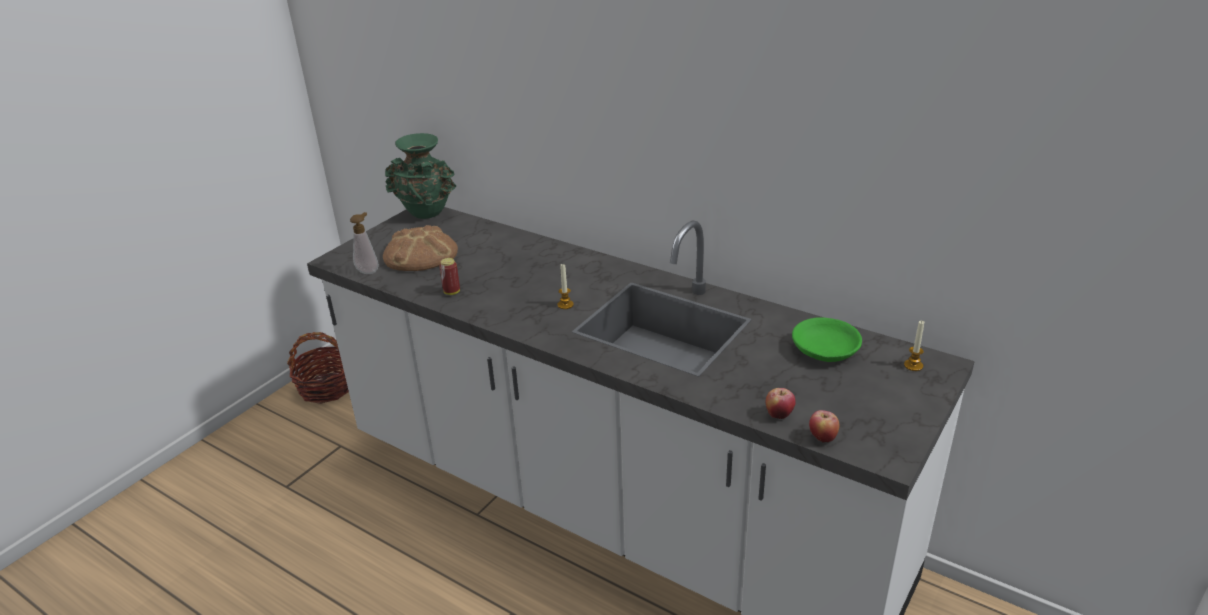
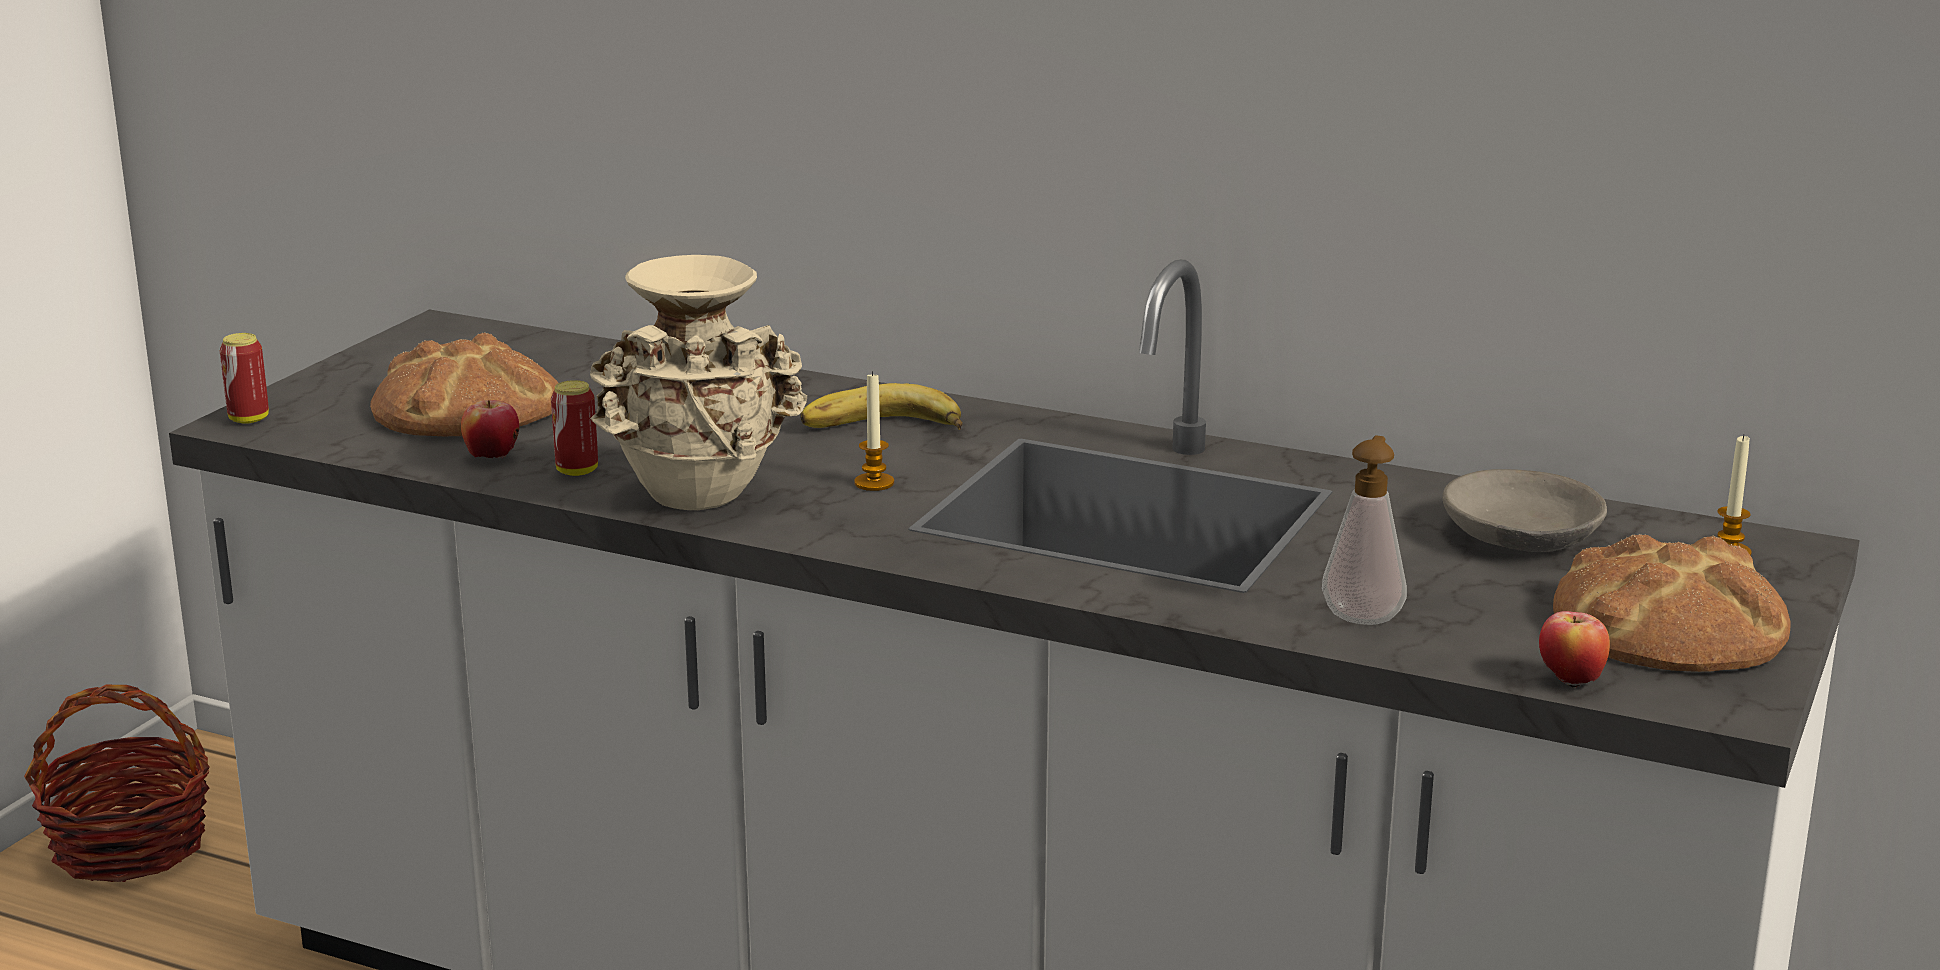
camera: 10 degrees left, 10 degrees down
soap dispenser [350,212,379,274] -> soap dispenser moved to [1322,435,1407,625]
green vase [385,133,456,219] -> none
apple [766,388,795,419] -> apple moved to [461,400,519,458]
green bowl [792,317,862,362] -> grey bowl [1442,469,1607,552]
none -> can [220,333,269,424]
none -> beige vase [590,255,807,510]
none -> banana [800,383,962,430]
none -> bread [1553,534,1791,672]

